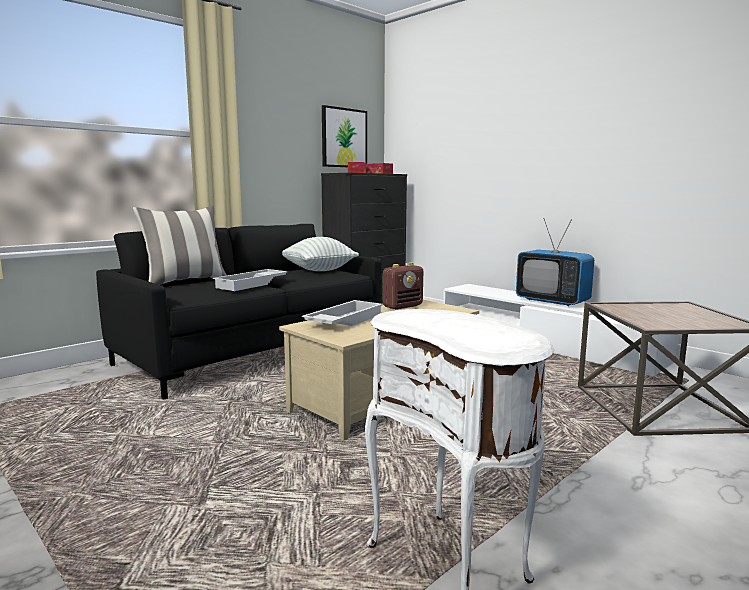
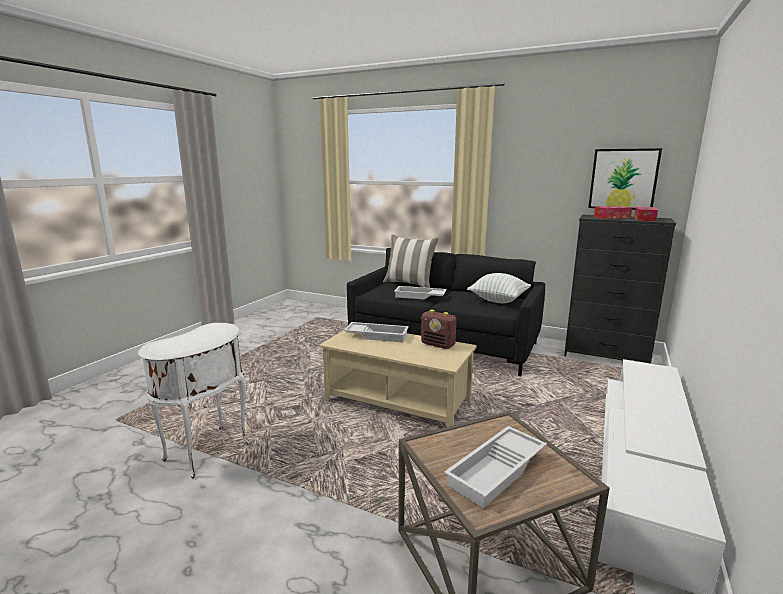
camera: 70 degrees right, 5 degrees up
television [516,218,594,306] -> none
none -> white tray [444,426,547,508]

